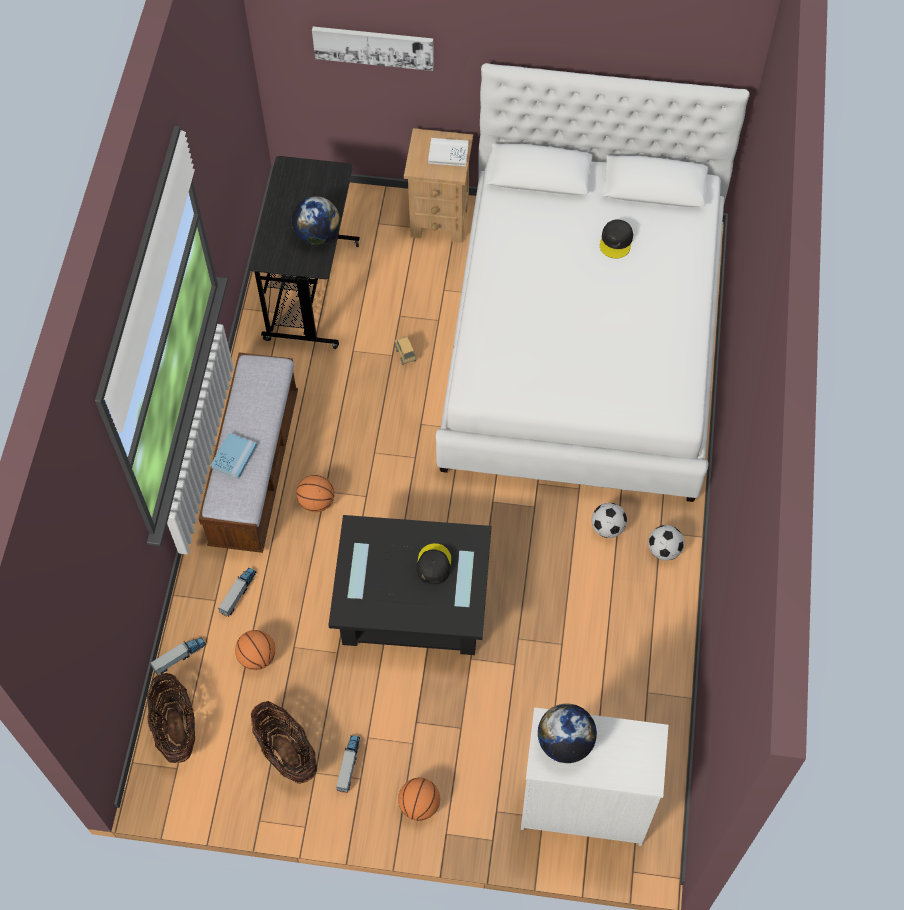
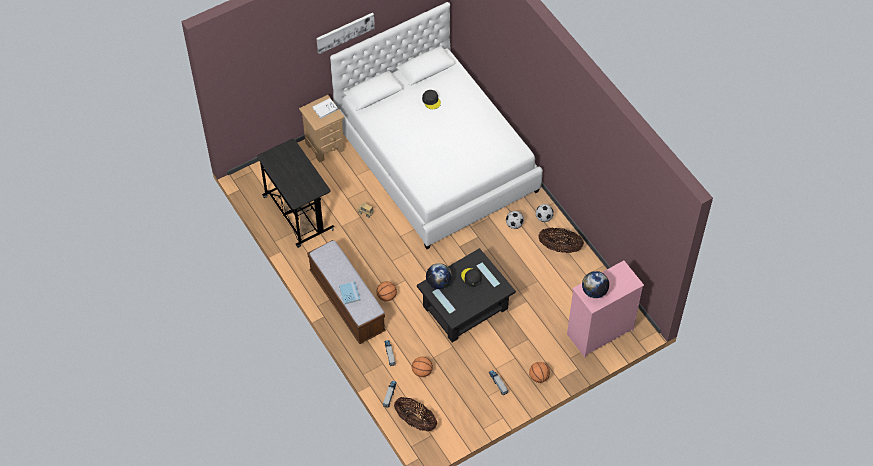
camera: 40 degrees left, 5 degrees down
basket [251,701,317,784] -> basket moved to [539,227,584,253]
globe [292,196,340,245] -> globe moved to [426,263,452,289]
picture [312,27,434,71] -> picture moved to [316,13,375,54]
white dresser [521,707,669,846] -> pink dresser [567,261,644,357]

